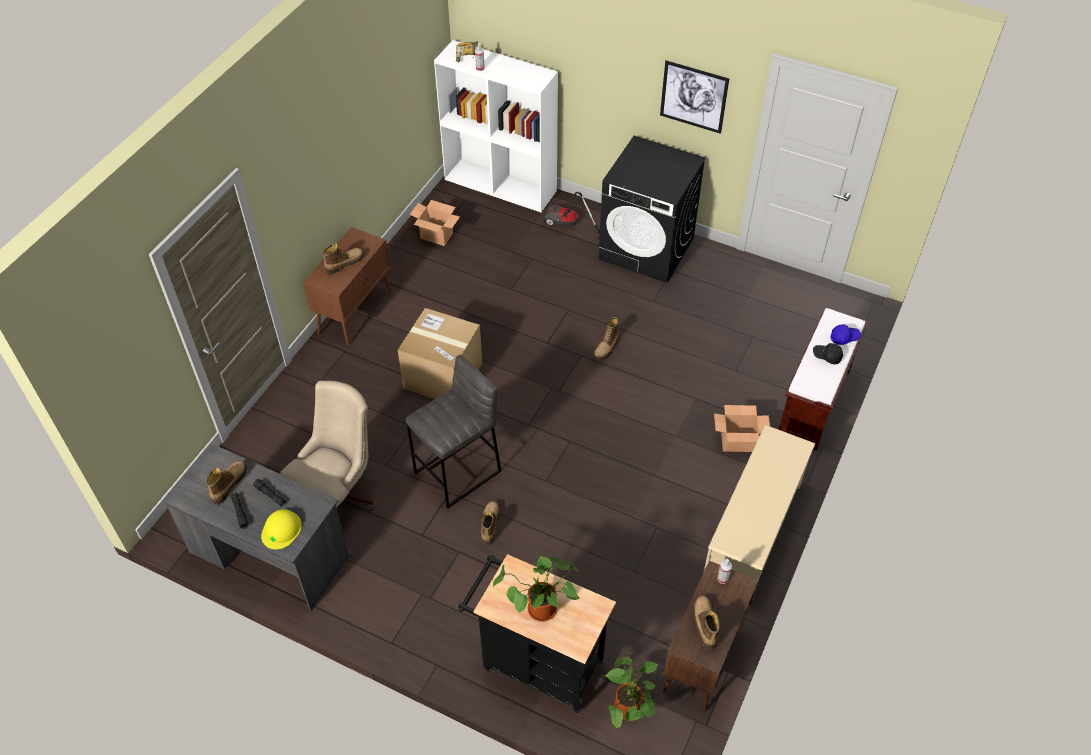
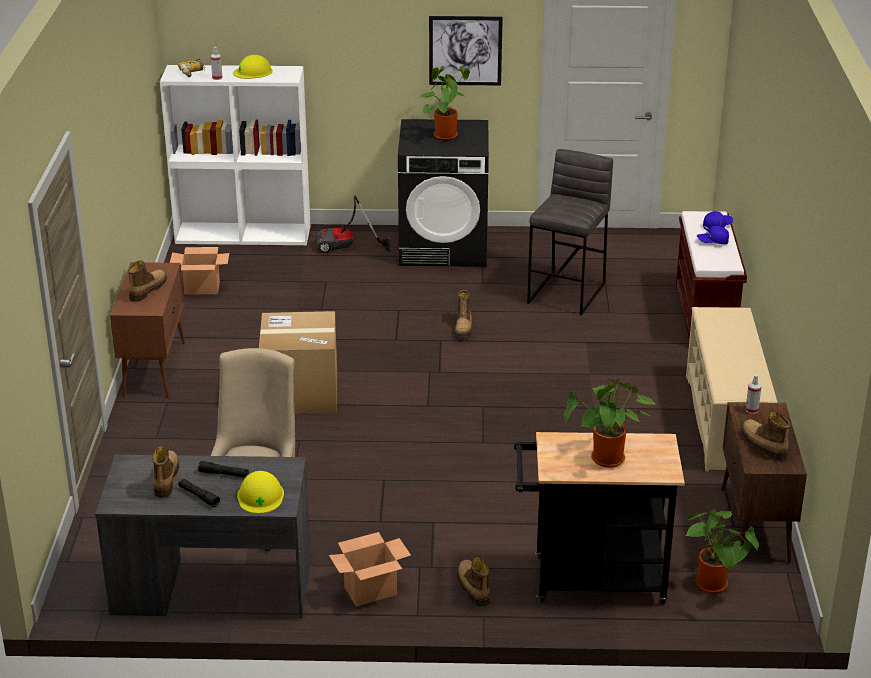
camera: 25 degrees left, 20 degrees down
grey stool [406,354,501,508] -> grey stool moved to [527,149,613,315]
boot [481,501,500,545] -> boot moved to [457,557,490,607]
cardboard box [714,405,770,452] -> cardboard box moved to [329,532,411,606]
black cap [813,343,843,364] -> blue cap [697,226,729,244]
none -> yellow hard hat [233,55,273,79]
none -> potted plant [419,66,470,140]

